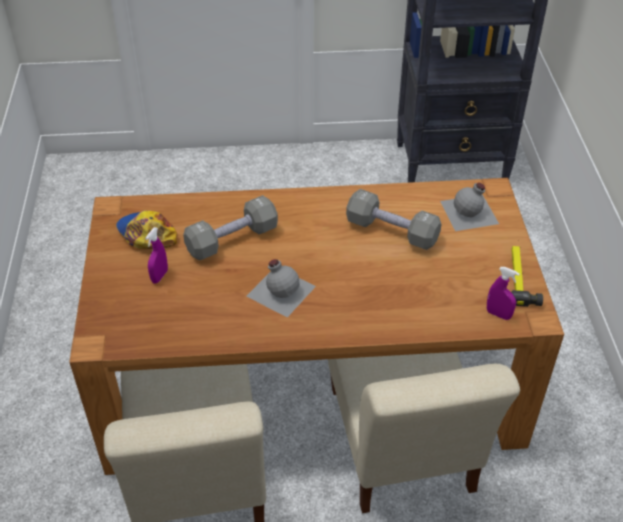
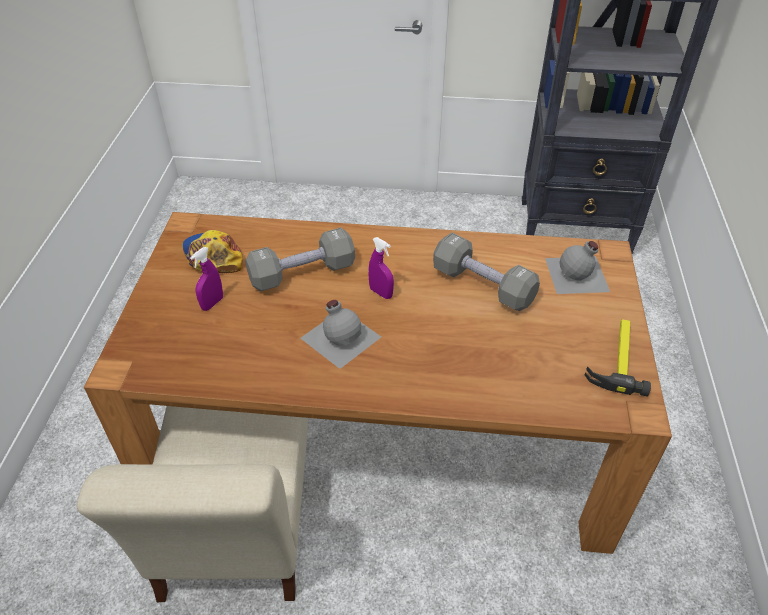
camera: 10 degrees right, 0 degrees up
beige chair [328,352,520,513] -> none
purple spray bottle [487,267,520,320] -> purple spray bottle moved to [368,237,394,299]

